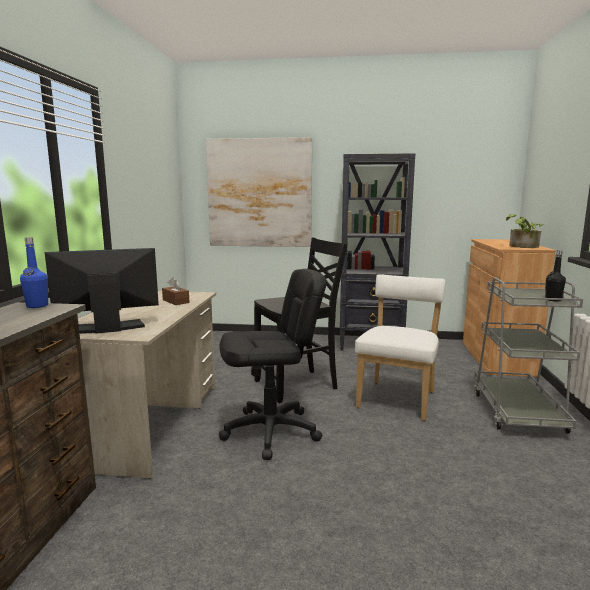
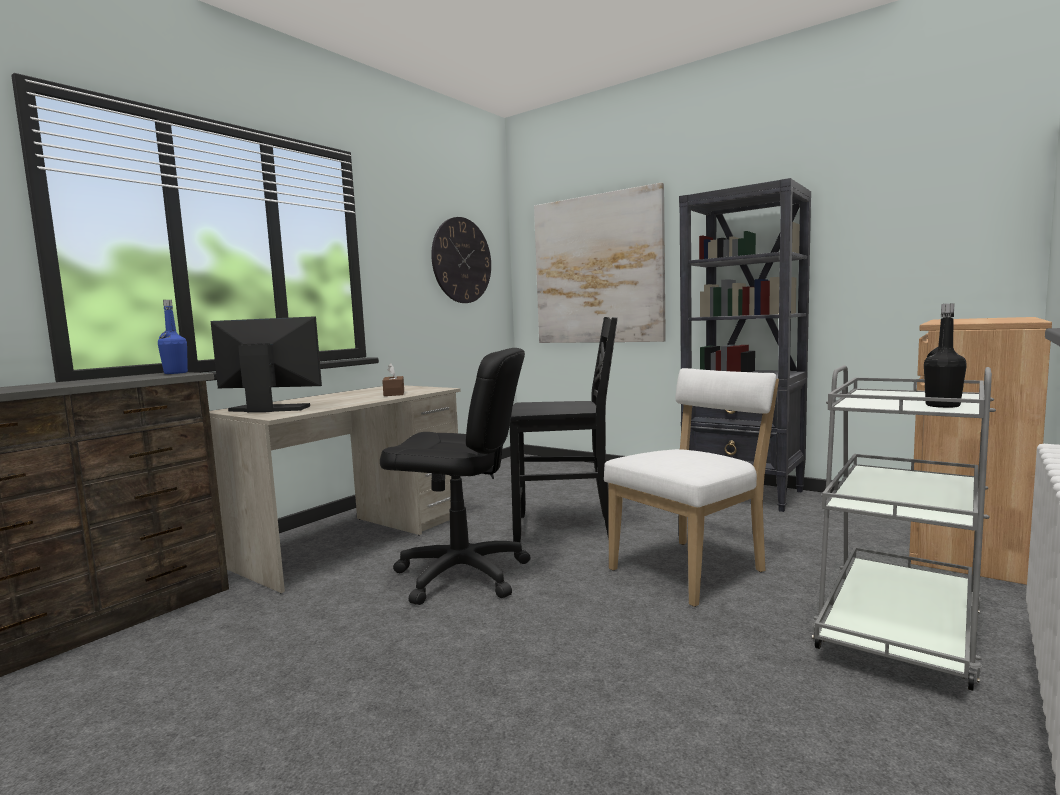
camera: 30 degrees right, 5 degrees down
potted plant [506,214,543,248] -> none
none -> wall clock [431,217,491,303]

